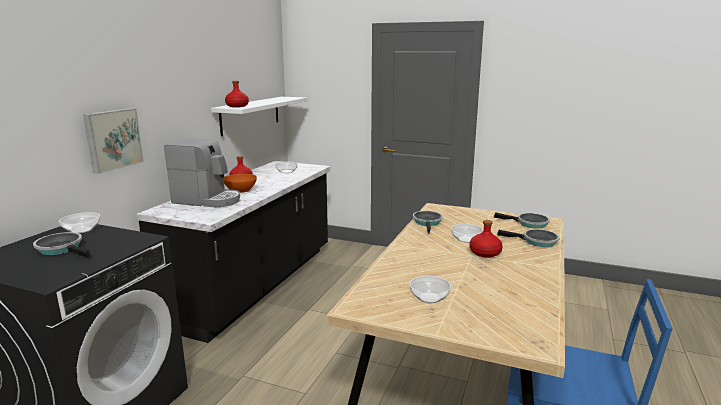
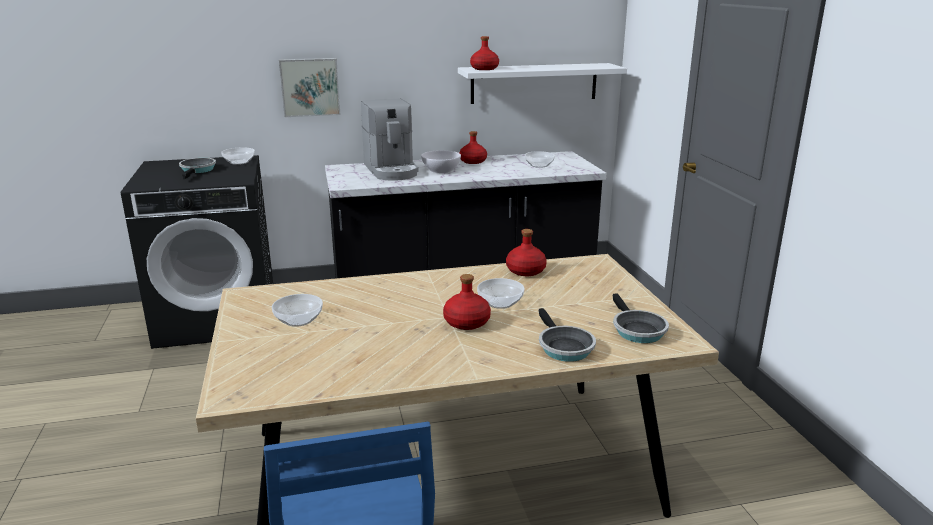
camera: 55 degrees right, 5 degrees up
orange bowl [224,174,257,193] -> white bowl [421,150,461,173]
frying pan [413,211,443,234] -> red bottle [506,229,547,276]

